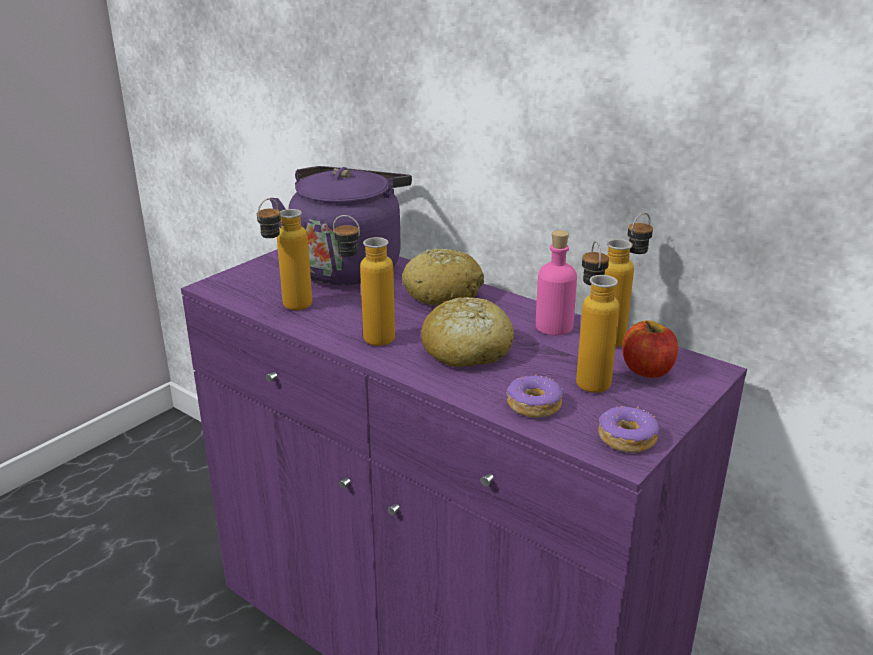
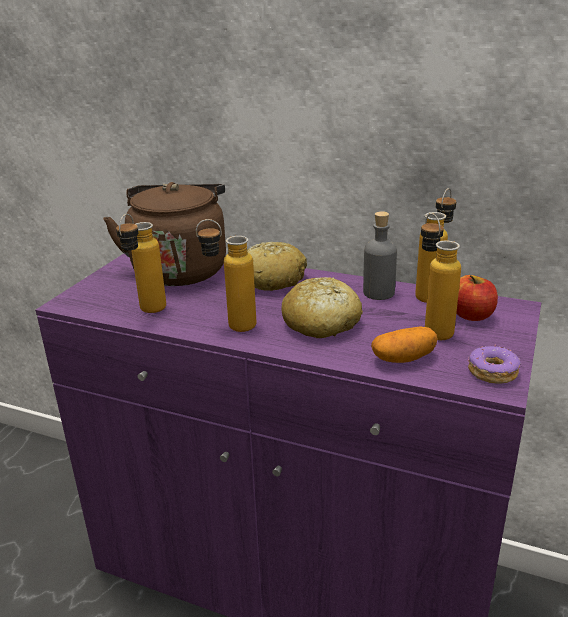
camera: 15 degrees left, 0 degrees up
purple kettle [270,166,412,285] -> brown kettle [103,182,226,286]
donut [506,374,563,418] -> potato [371,326,437,363]
pink bottle [536,230,577,335] -> grey bottle [363,211,397,300]

